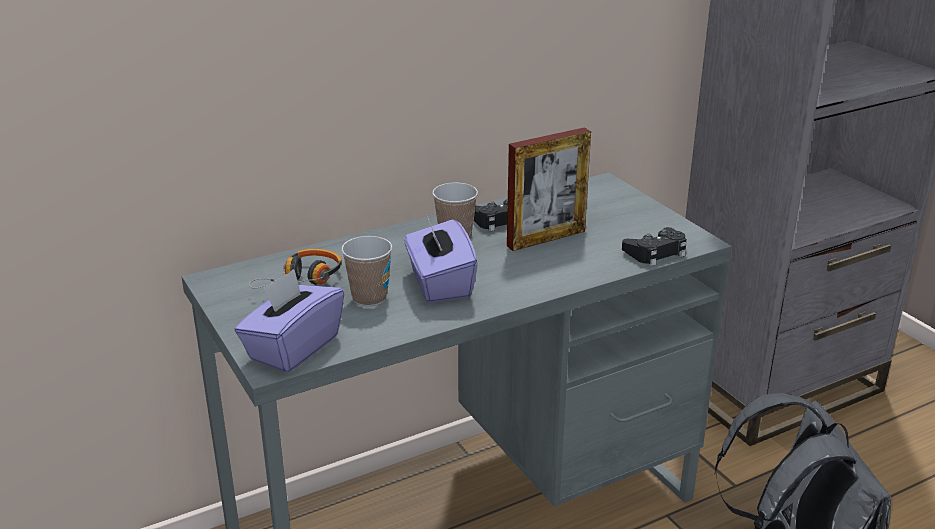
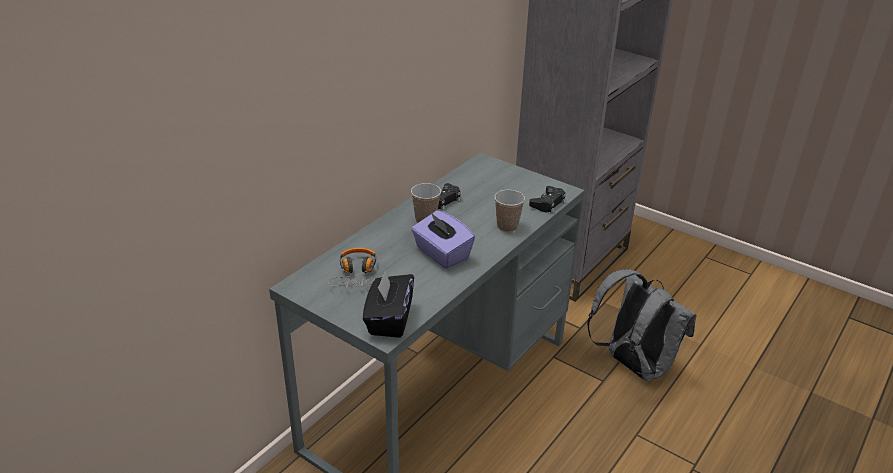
camera: 25 degrees left, 5 degrees up
purple tissue box [234,269,344,373] -> black tissue box [363,270,414,338]
cup [341,236,392,306] -> cup moved to [494,190,525,232]
picture frame [507,128,591,251] -> none

